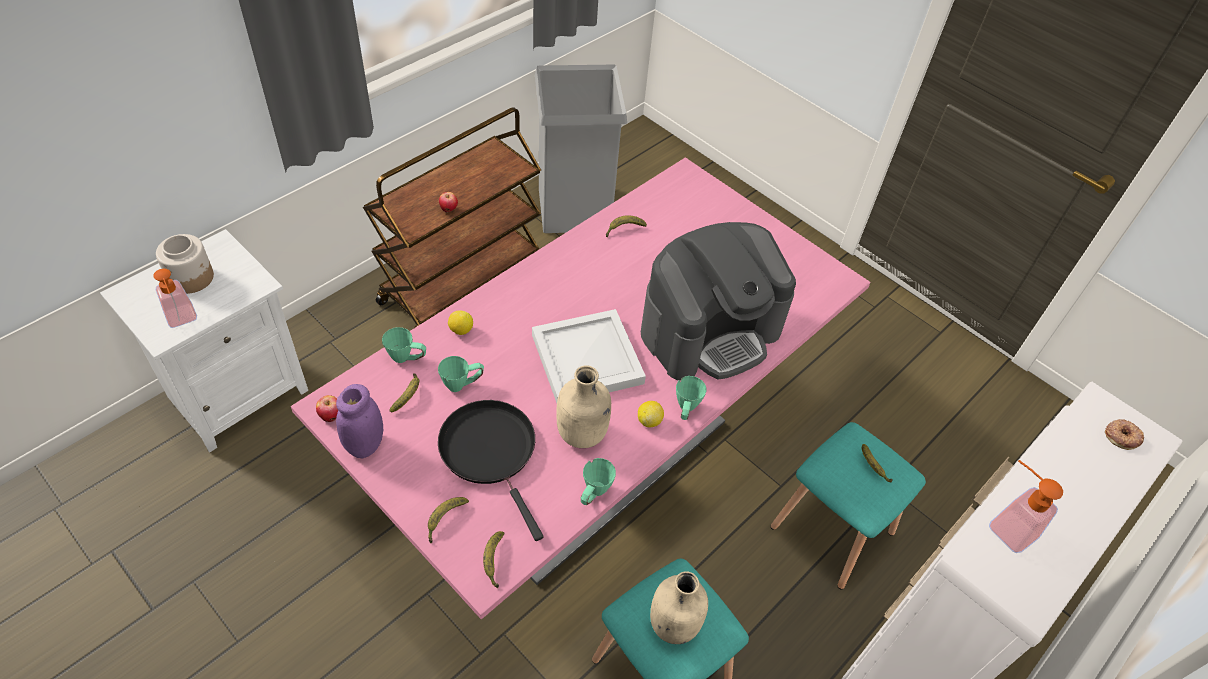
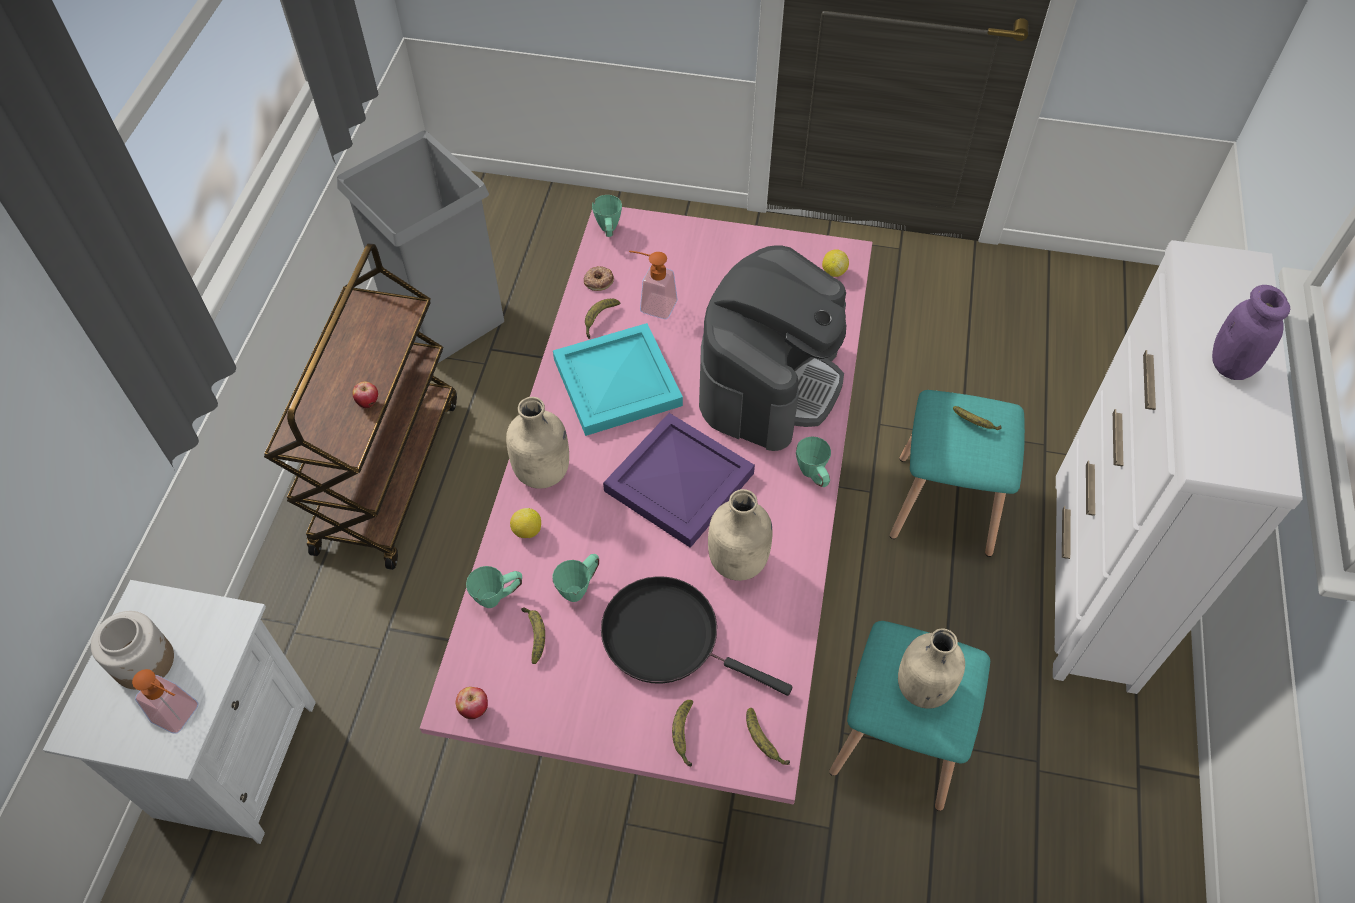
camera: 30 degrees left, 5 degrees up
purple jar [336,384,383,458] -> purple jar moved to [1212,285,1290,380]
white tray [532,309,646,403] -> purple tray [603,413,755,548]
green mug [581,458,616,505] -> green mug moved to [592,195,622,237]
lemon [638,401,664,428] -> lemon moved to [822,249,849,277]
soap dispenser [989,460,1063,553] -> soap dispenser moved to [629,251,678,319]
donut [1105,419,1144,450] -> donut moved to [584,266,614,291]
none -> beige bottle [506,397,569,489]
none -> turquoise tray [553,323,683,436]

